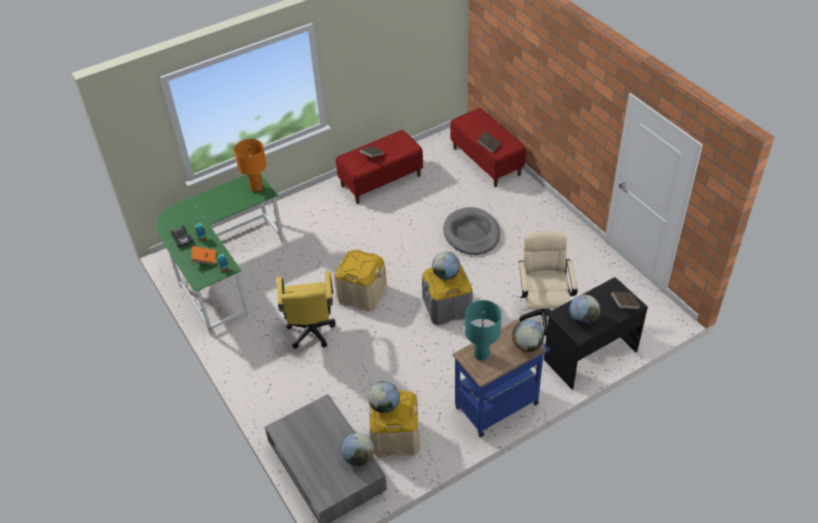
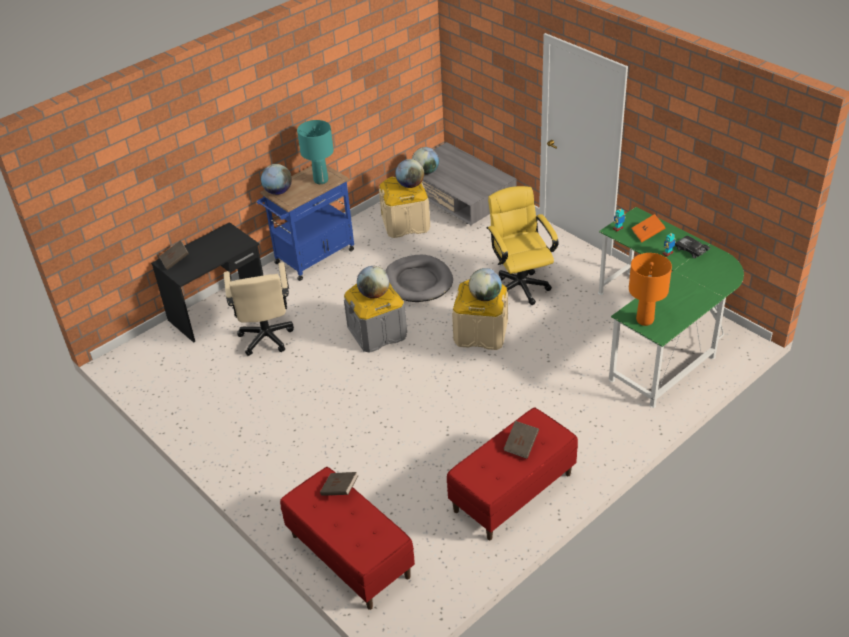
camera: 170 degrees right, 5 degrees down
grey dog bed [443,207,500,255] -> grey dog bed moved to [386,255,453,302]
globe [569,295,600,325] -> globe moved to [469,268,502,301]

